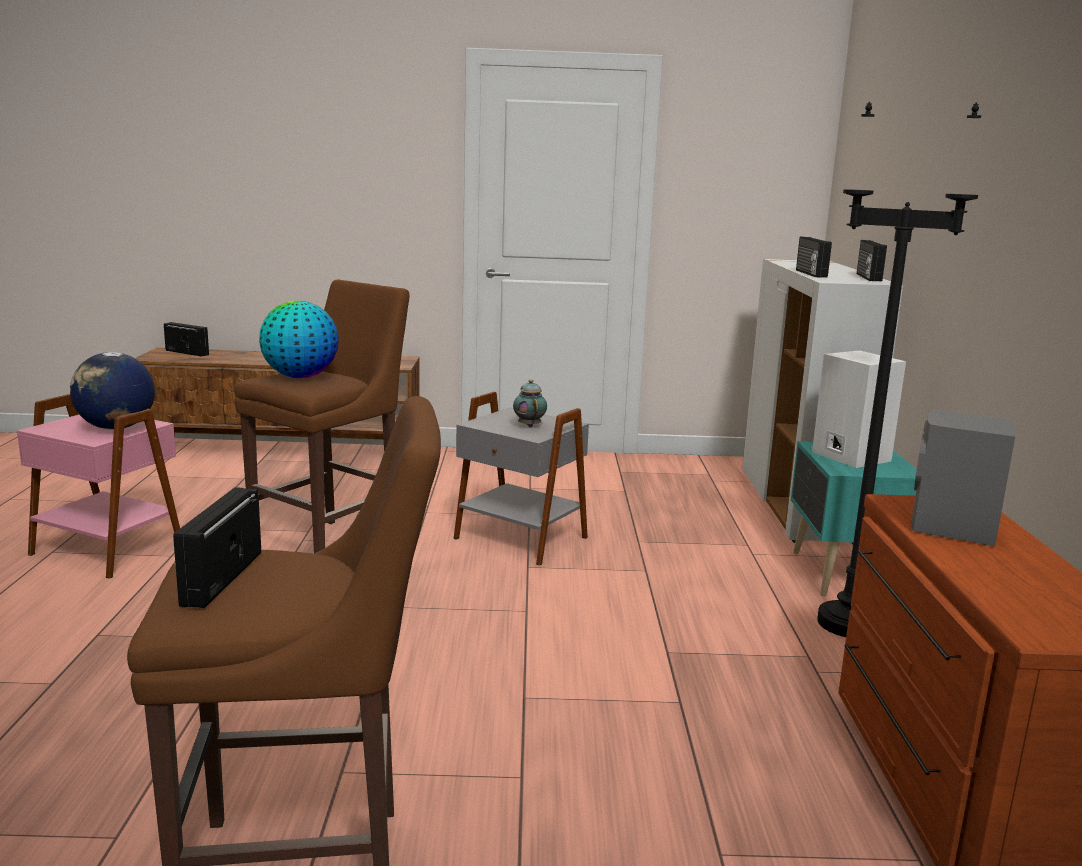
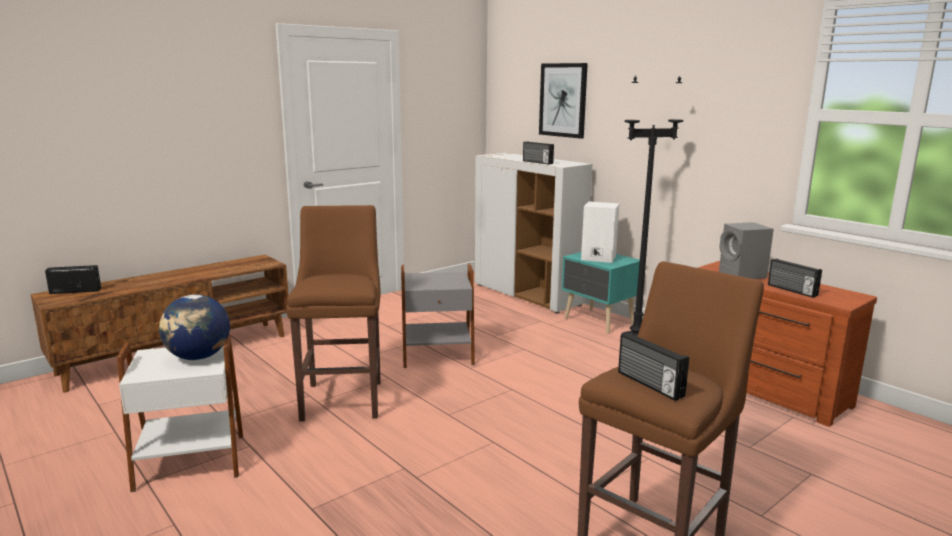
camera: 40 degrees left, 0 degrees up
pink side table [17,394,180,579] -> white side table [117,334,243,492]
globe [259,301,339,378] -> none
teapot [513,379,547,427] -> none
radio [857,240,887,281] -> radio moved to [768,259,822,298]
none -> picture [539,63,588,139]

